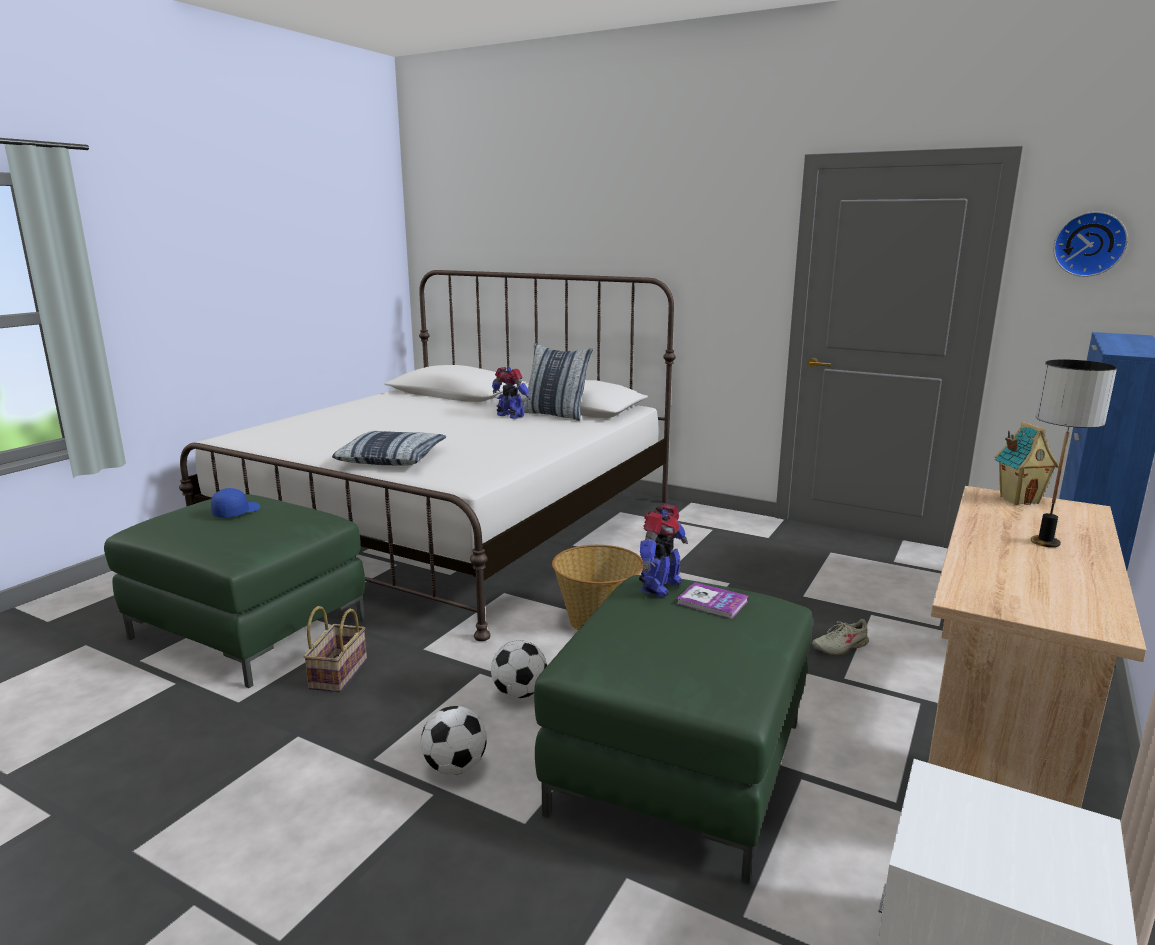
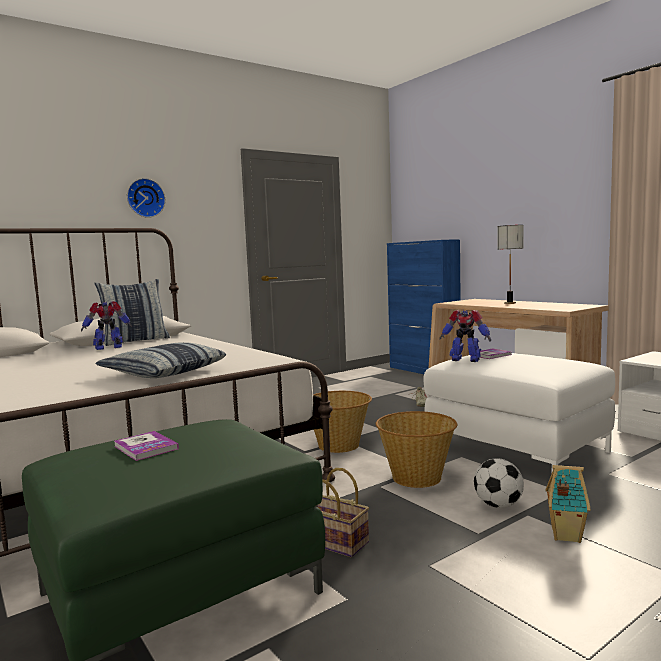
camera: 65 degrees left, 10 degrees down
blue cap [211,488,260,518] -> book [114,431,179,461]
football [491,640,547,698] -> basket [376,411,457,488]
green ottoman [534,575,813,884] -> white ottoman [423,353,615,471]
toy robot [639,504,688,597] -> toy robot turned 150 degrees clockwise [439,310,491,362]
toy house [994,421,1059,505] -> toy house moved to [546,465,590,543]
wall clock [1053,212,1128,277] -> wall clock moved to [127,178,166,218]

